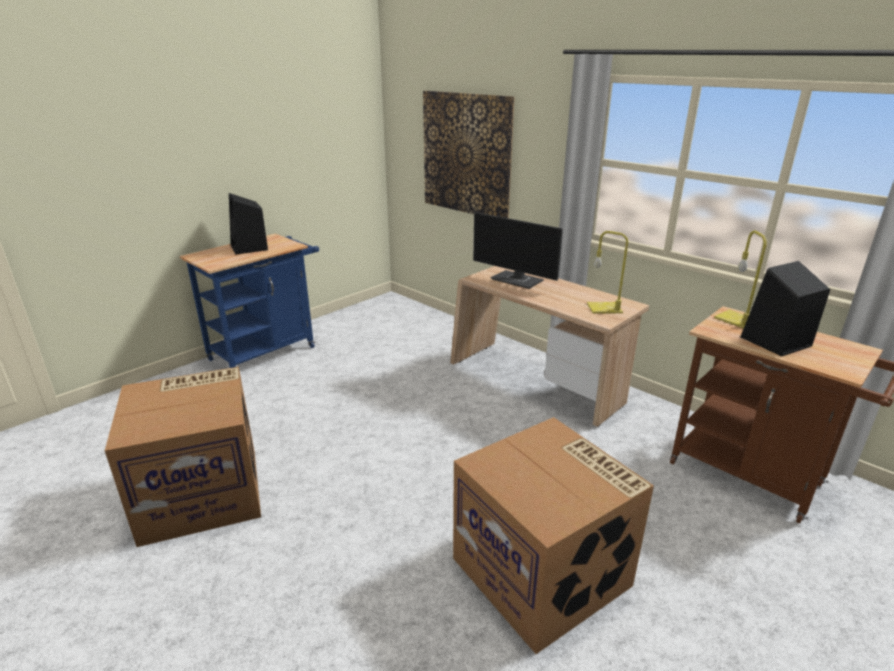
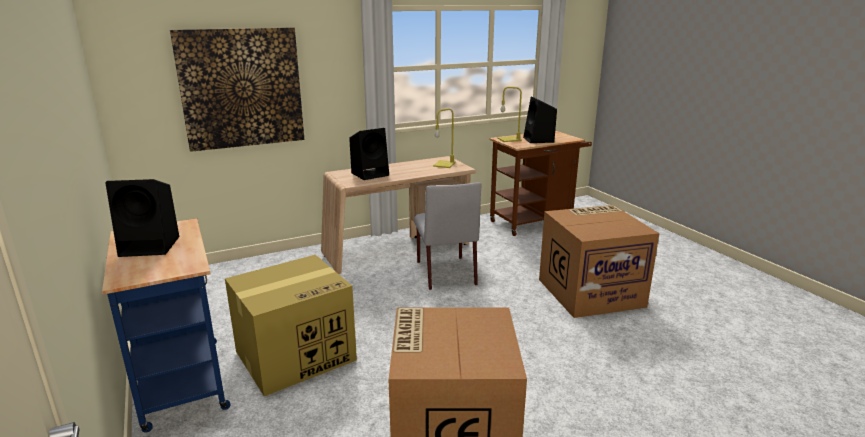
camera: 70 degrees left, 5 degrees down
monitor [473,212,563,289] -> black speaker [349,128,389,180]
none -> cardboard box [225,255,357,396]
none -> grey chair [414,182,481,290]

